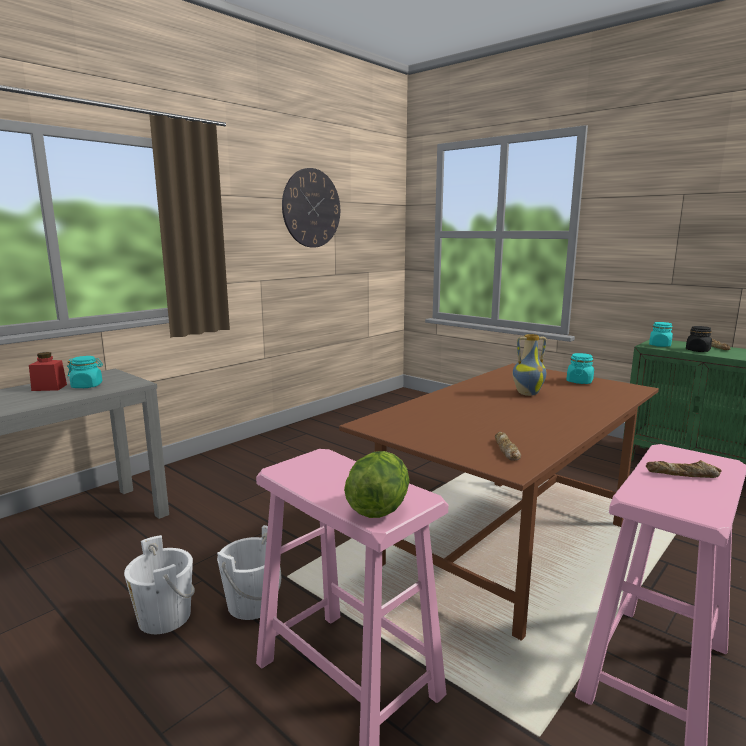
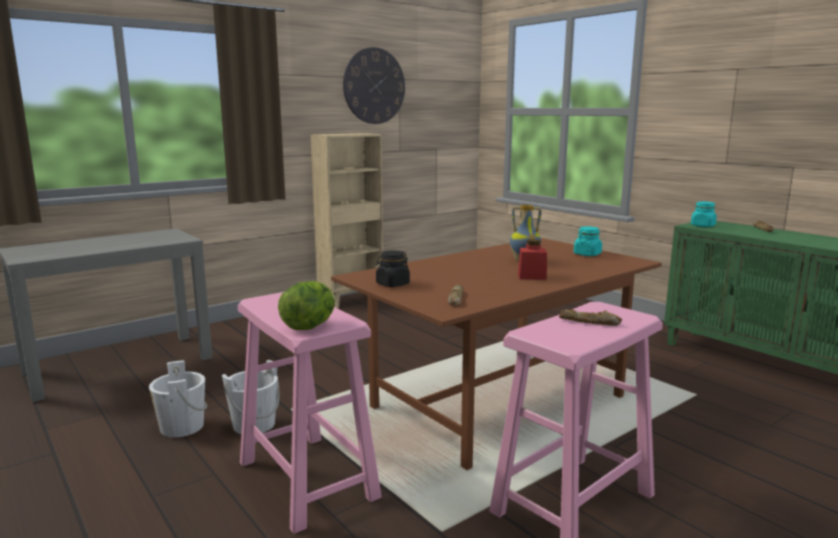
camera: 10 degrees right, 0 degrees up
red jar [29,352,67,391] -> red jar moved to [518,239,547,280]
turquoise jar [67,356,103,388] -> none
black jar [686,326,712,352] -> black jar moved to [376,250,410,287]
none -> beige bookcase [311,133,383,309]

